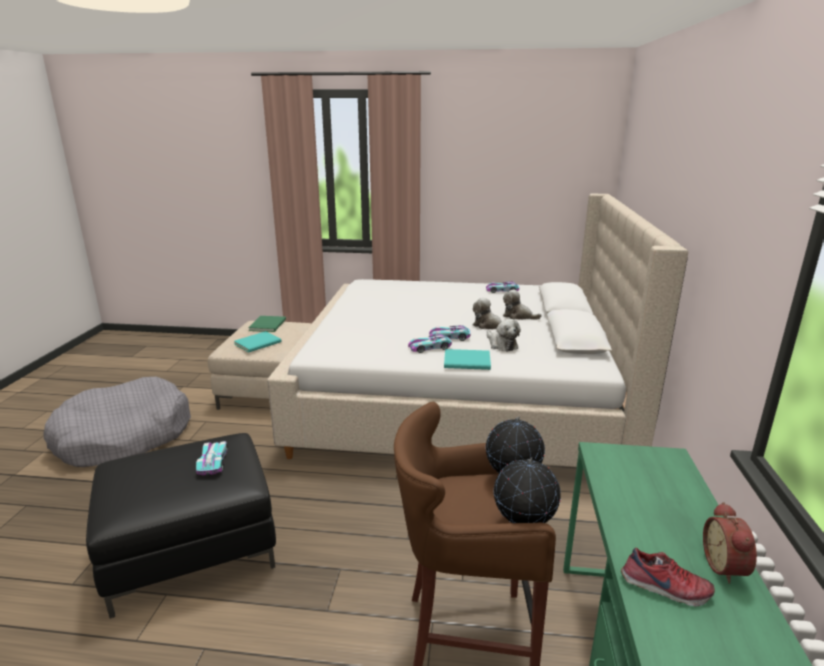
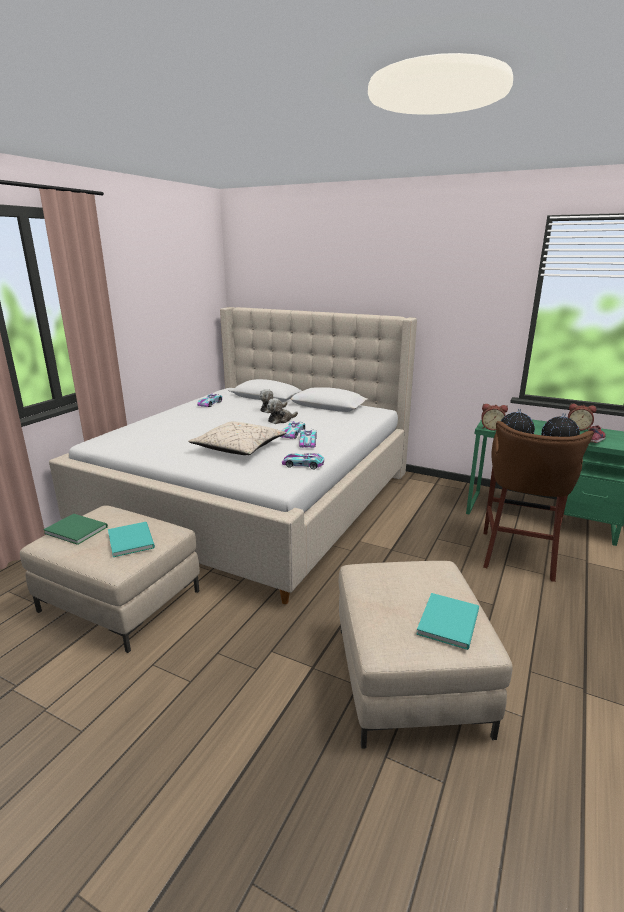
camera: 70 degrees left, 0 degrees up
grey dog bed [44,377,191,467] -> none
black ottoman [86,433,276,619] -> beige ottoman [339,561,513,749]
toy car [196,441,228,475] -> toy car moved to [282,453,324,469]
turquoise book [444,349,491,370] -> turquoise book moved to [416,593,479,650]
plush toy [487,319,521,352] -> none
none -> beige pillow [188,421,286,455]
none -> alarm clock [481,404,508,431]

